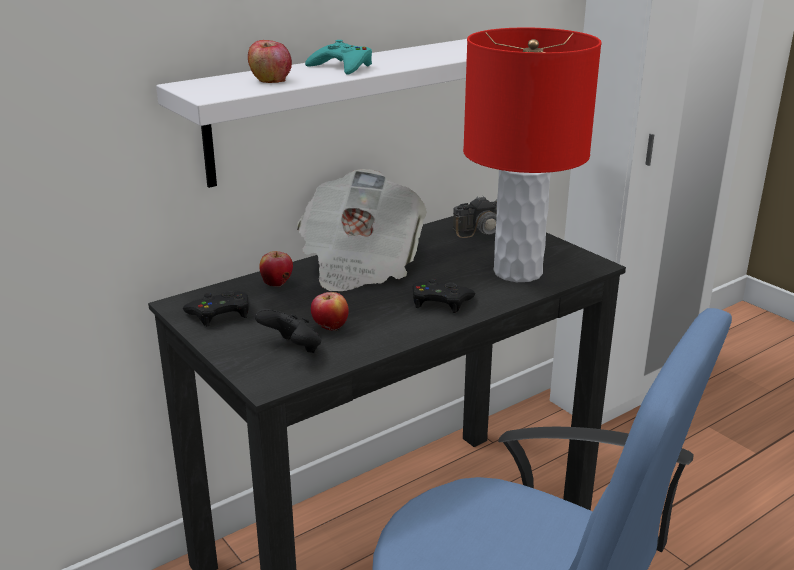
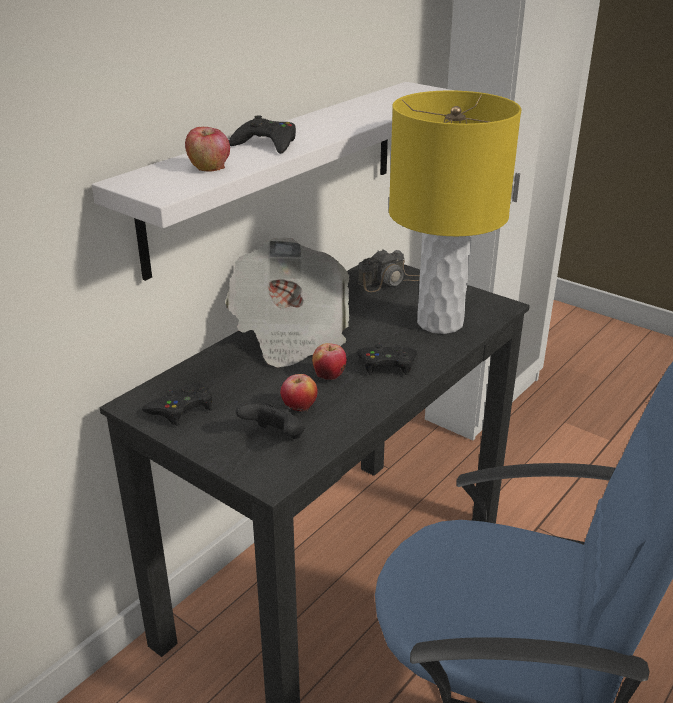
camera: 15 degrees left, 5 degrees up
apple [259,251,293,287] -> apple moved to [312,343,347,380]
turquoise game controller [305,40,372,75] -> black game controller [229,115,296,154]
red table lamp [463,28,602,282] -> yellow table lamp [389,90,521,334]

